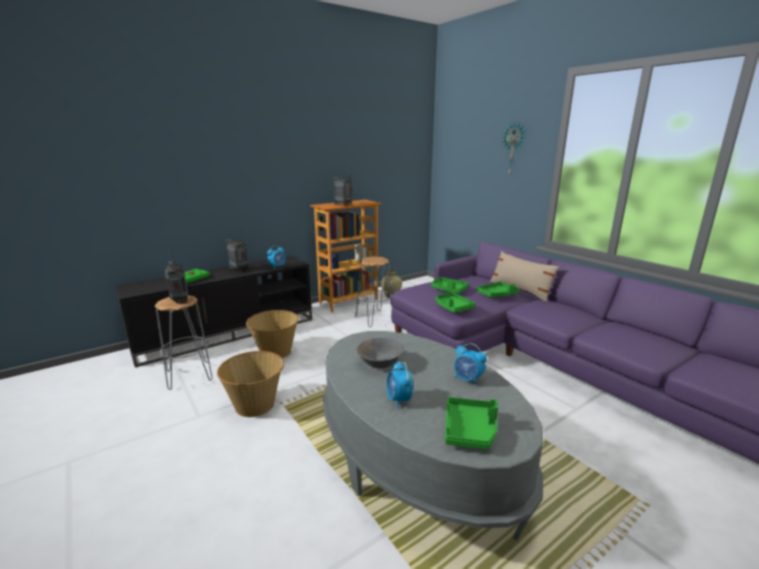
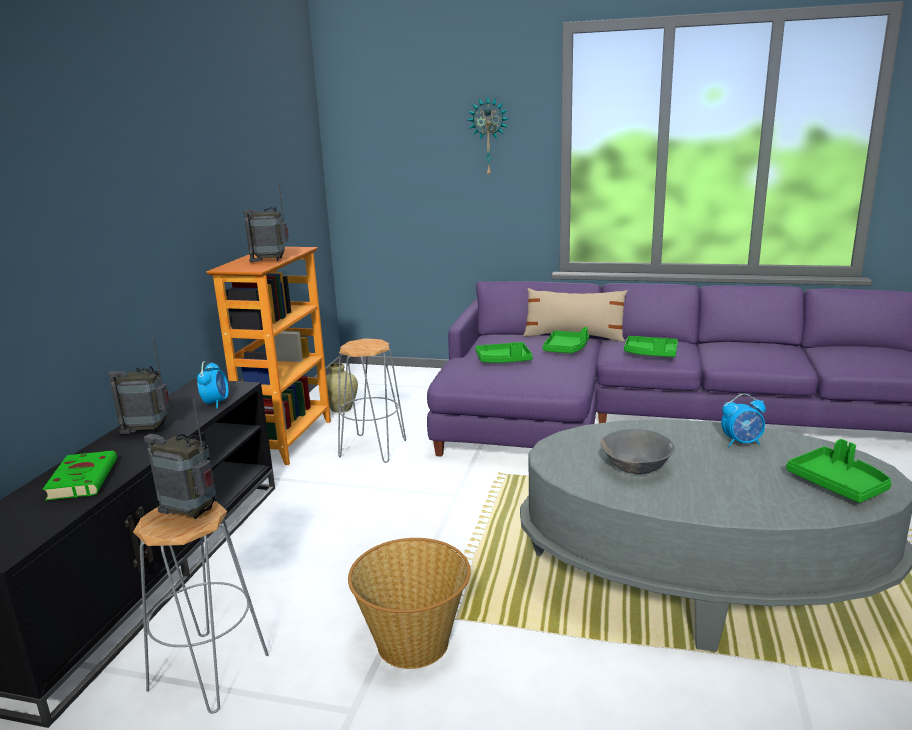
camera: 40 degrees left, 0 degrees up
basket [246,310,299,358] -> none
alarm clock [387,361,413,408] -> none
green tray [436,292,476,313] -> green tray moved to [624,336,678,357]

